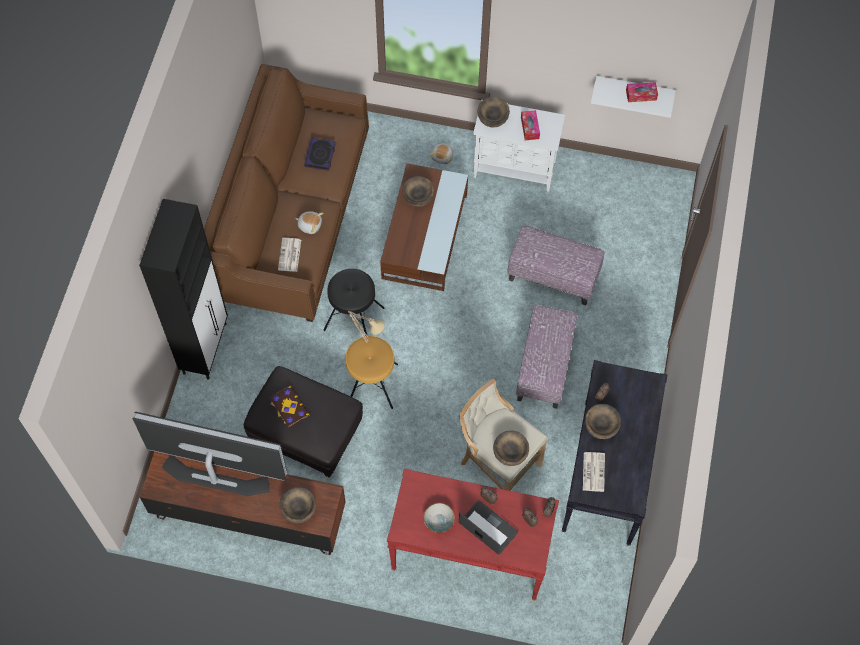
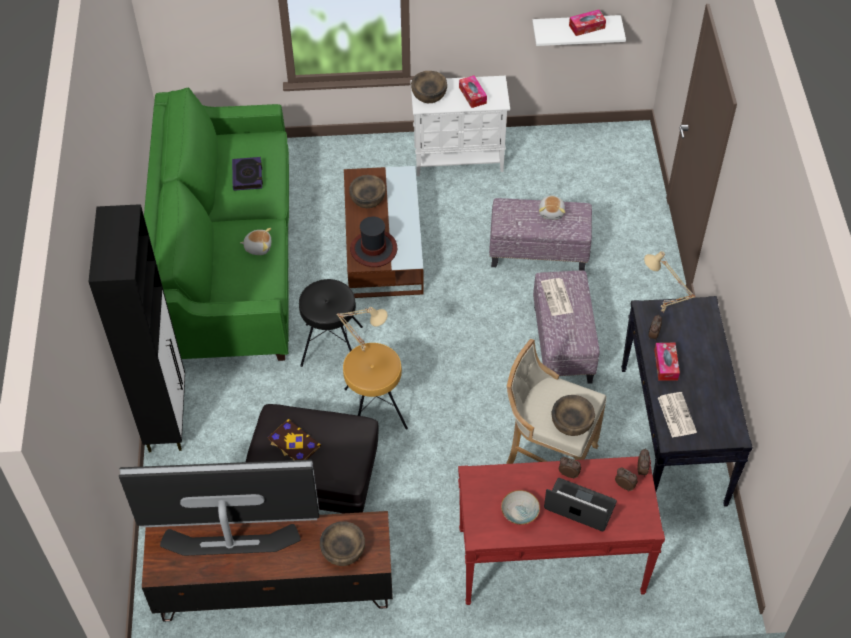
camera: 15 degrees left, 10 degrees down
brown sofa [204,64,369,322] -> green sofa [144,87,289,361]
newspaper [278,238,301,272] -> newspaper moved to [541,278,574,316]
plush toy [430,143,453,164] -> plush toy moved to [539,195,565,220]
brown bowl [585,404,621,439] -> tissue box [654,343,680,381]
none -> hat [350,217,397,267]
none -> beige table lamp [644,251,695,312]

